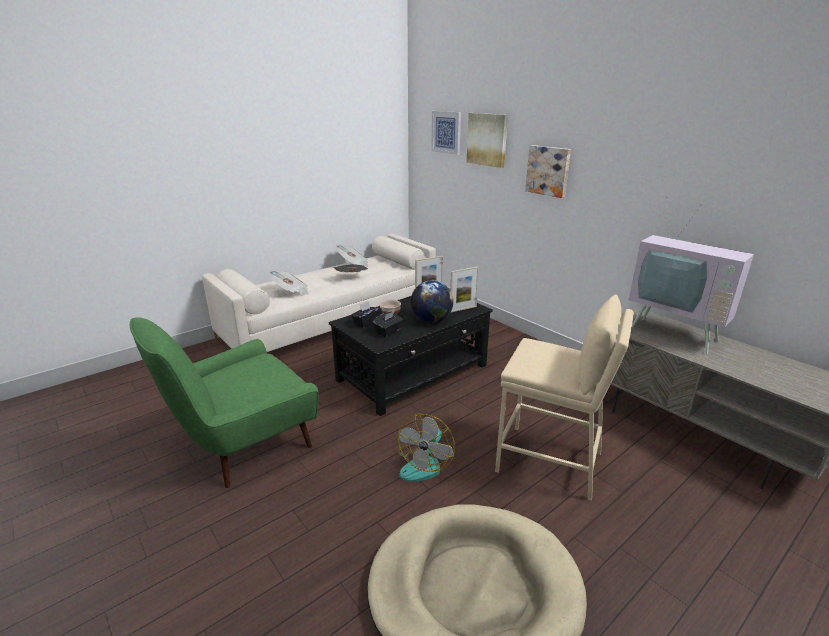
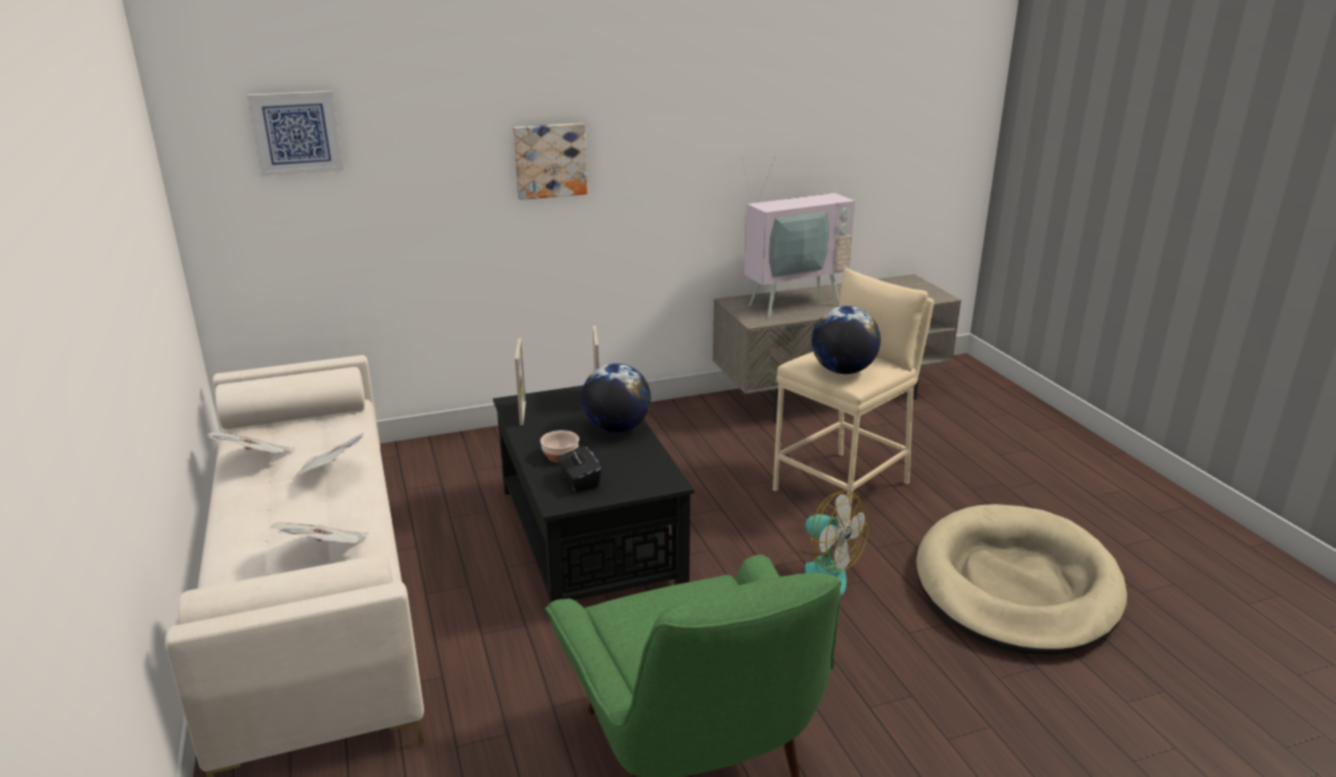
camera: 70 degrees left, 0 degrees up
black tissue box [372,311,403,337] -> none
picture [466,113,508,168] -> none
none -> globe [811,306,881,374]

